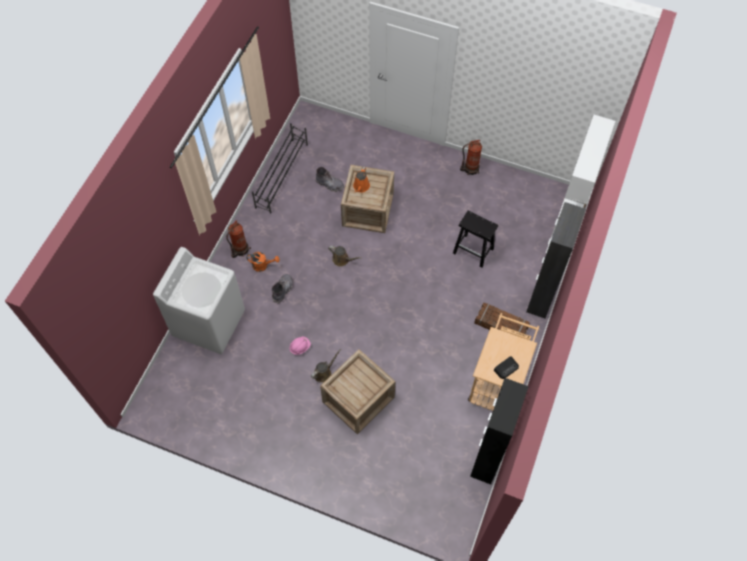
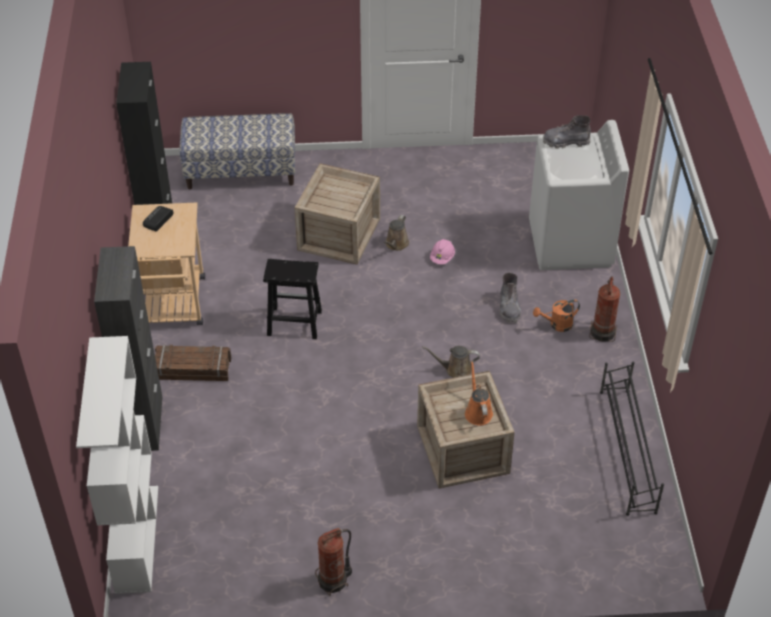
camera: 155 degrees right, 15 degrees down
grey boot [315,167,344,192] -> grey boot moved to [543,115,591,149]
black stool [453,211,498,268] -> black stool moved to [263,259,322,339]
none -> bench [179,113,295,189]

